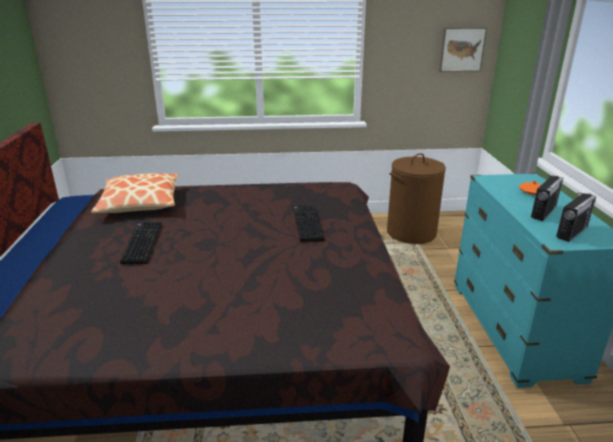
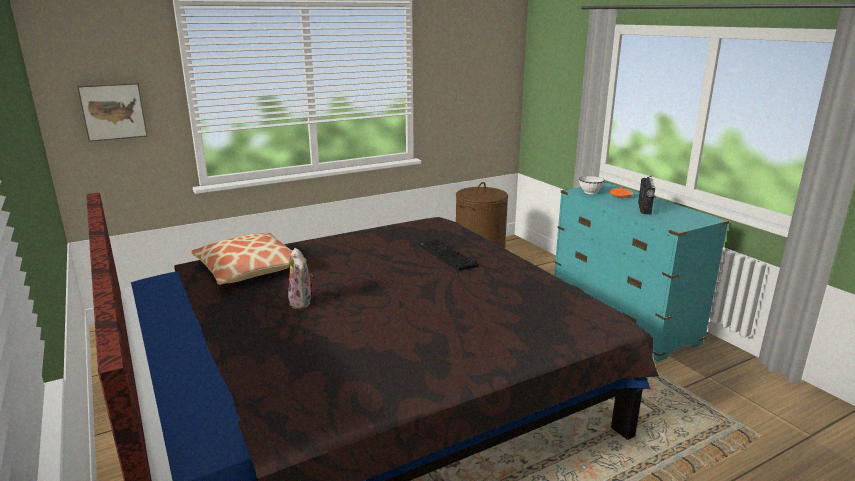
camera: 25 degrees left, 5 degrees down
keyboard [120,222,162,264] -> plush toy [288,248,313,309]
picture [439,27,487,72] -> picture moved to [77,83,147,142]
radio [556,193,596,242] -> none
none -> white bowl [579,176,604,194]

